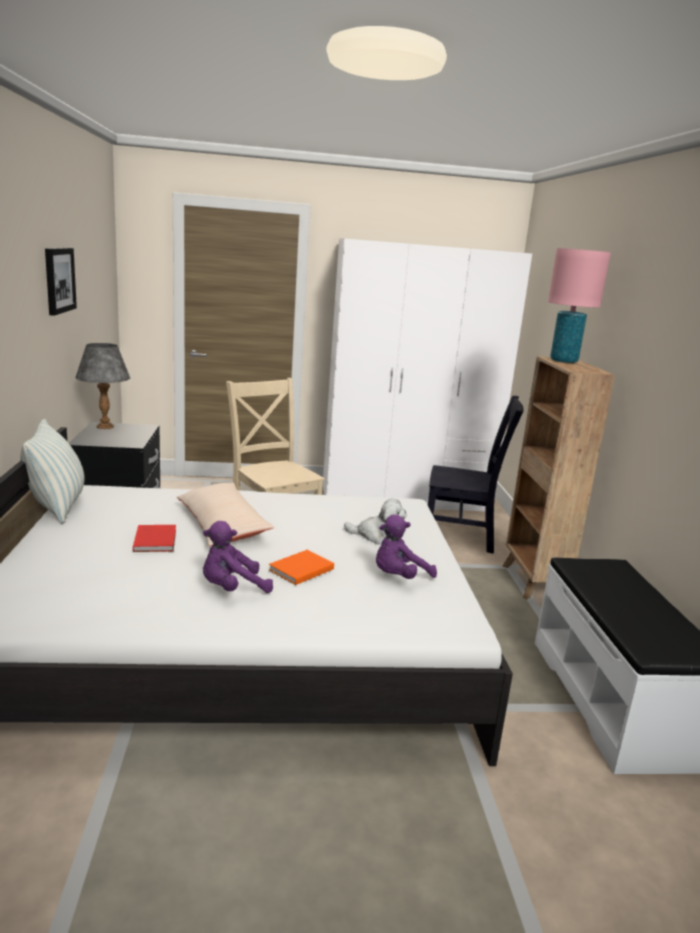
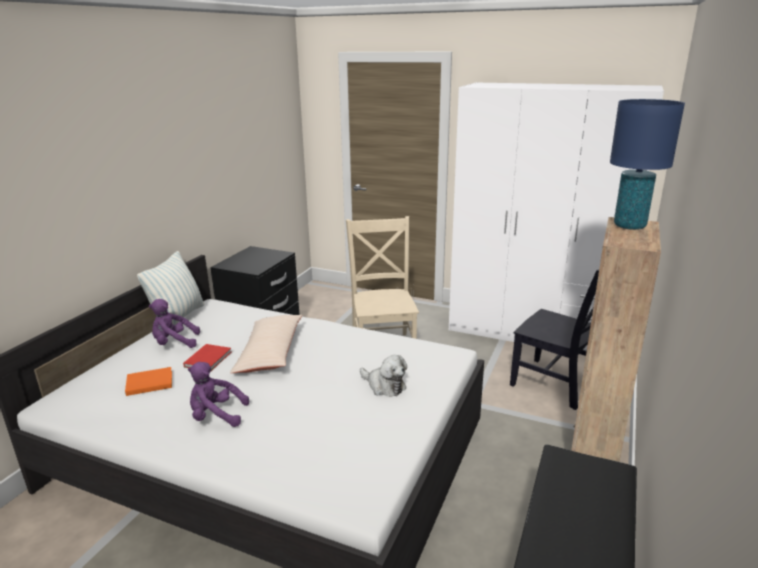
camera: 30 degrees right, 5 degrees up
picture [45,248,77,316] -> none
grey table lamp [76,343,130,429] -> none
orange book [269,550,334,585] -> orange book moved to [125,367,172,396]
purple plush toy [376,515,437,579] -> purple plush toy moved to [149,299,200,348]
pink table lamp [548,248,611,363] -> blue table lamp [610,99,685,230]

